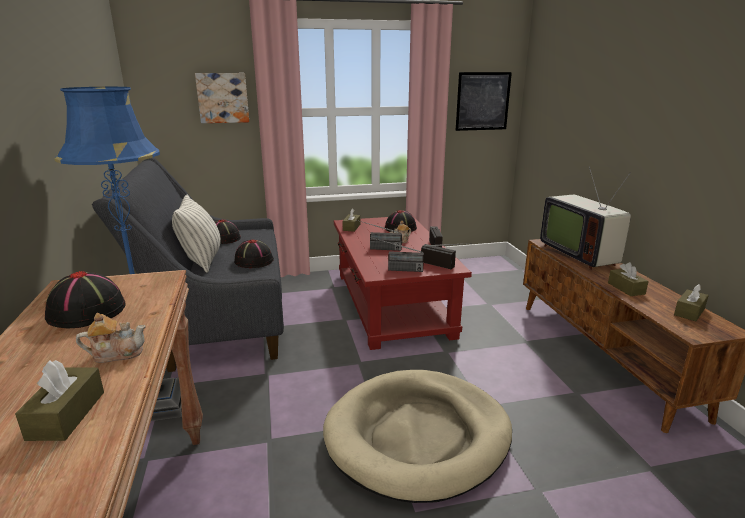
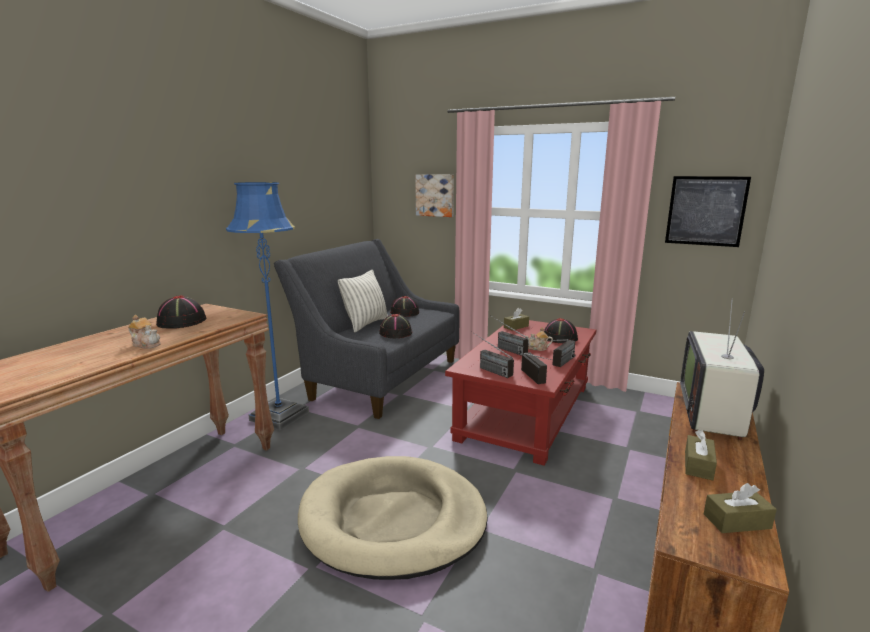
camera: 40 degrees right, 5 degrees down
brown tissue box [15,360,104,441] -> none

